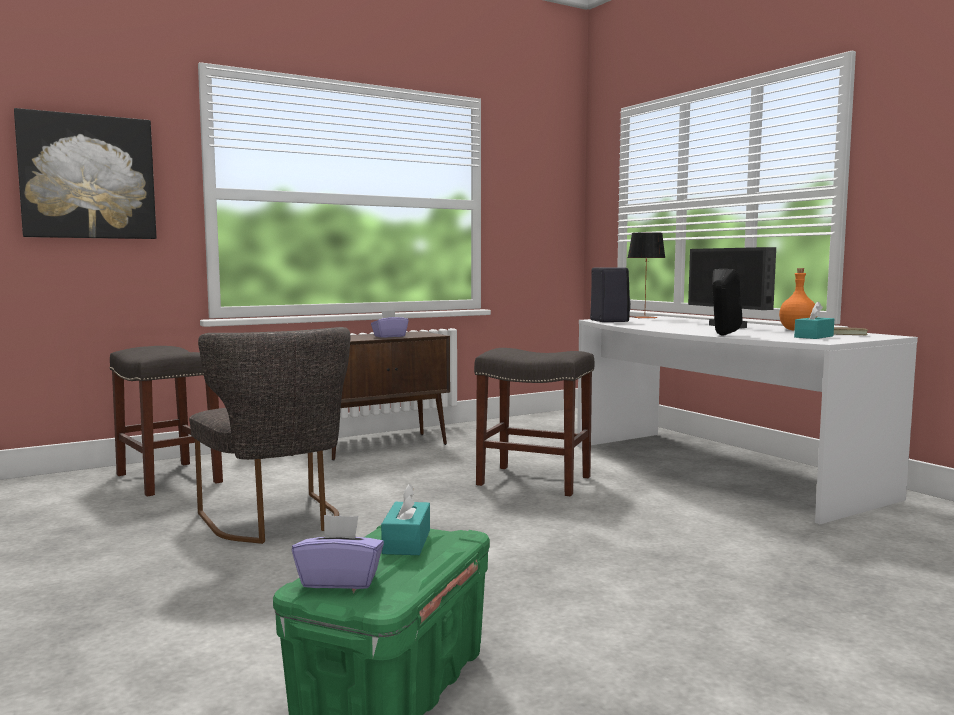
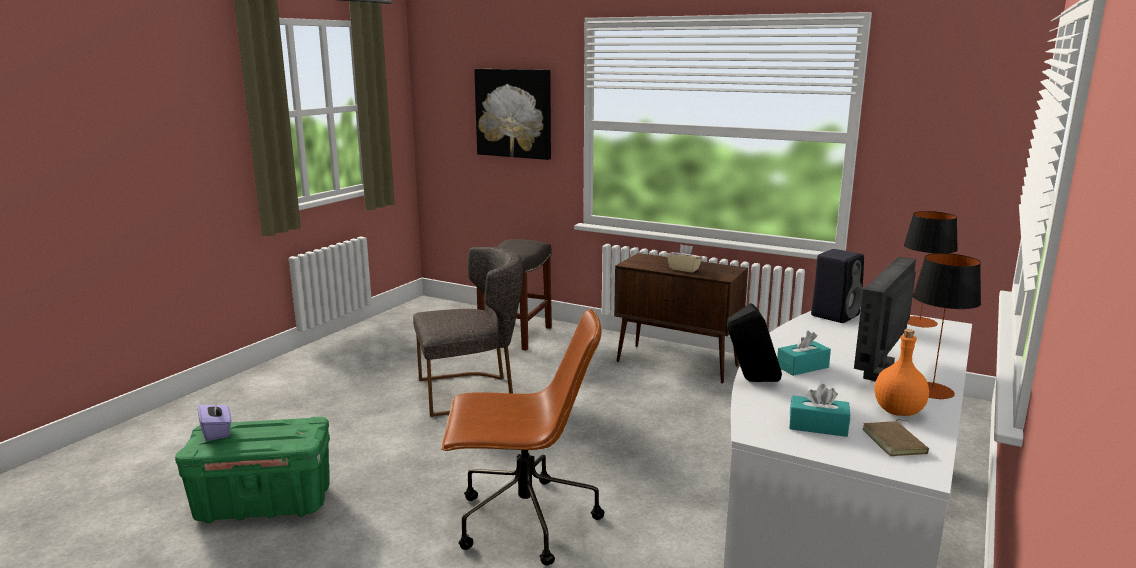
camera: 60 degrees right, 10 degrees up
grey chair [189,327,350,544] -> grey chair turned 135 degrees counterclockwise [413,247,523,417]
purple tissue box [371,310,409,338] -> beige tissue box [667,245,702,272]
turquoise tissue box [381,484,430,555] -> turquoise tissue box moved to [777,330,831,376]
grey stool [474,348,594,496] -> none
none -> brown office chair [441,308,604,566]
none -> table lamp [913,253,981,400]

